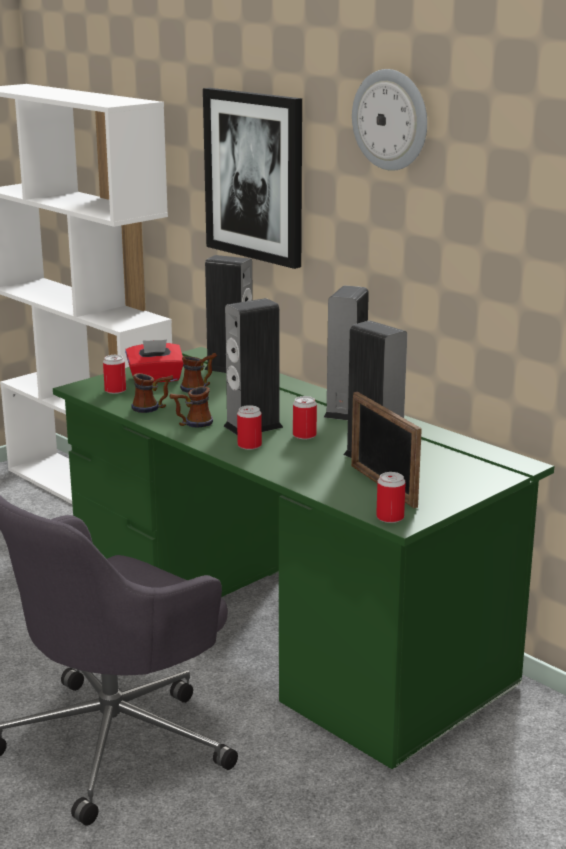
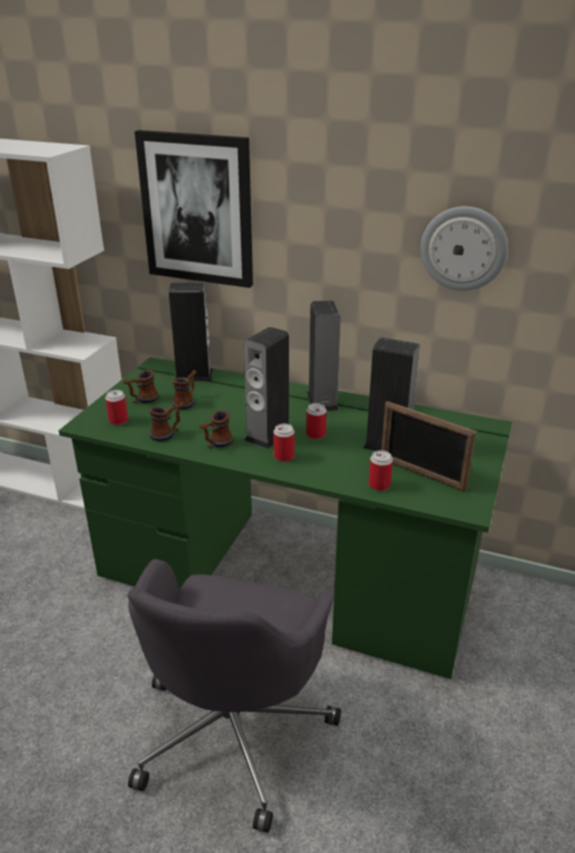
camera: 25 degrees left, 10 degrees up
red tissue box [125,340,184,382] -> mug [123,370,159,403]
wall clock [352,69,427,171] -> wall clock moved to [420,206,508,291]
can [376,472,406,523] -> can moved to [369,450,393,491]

